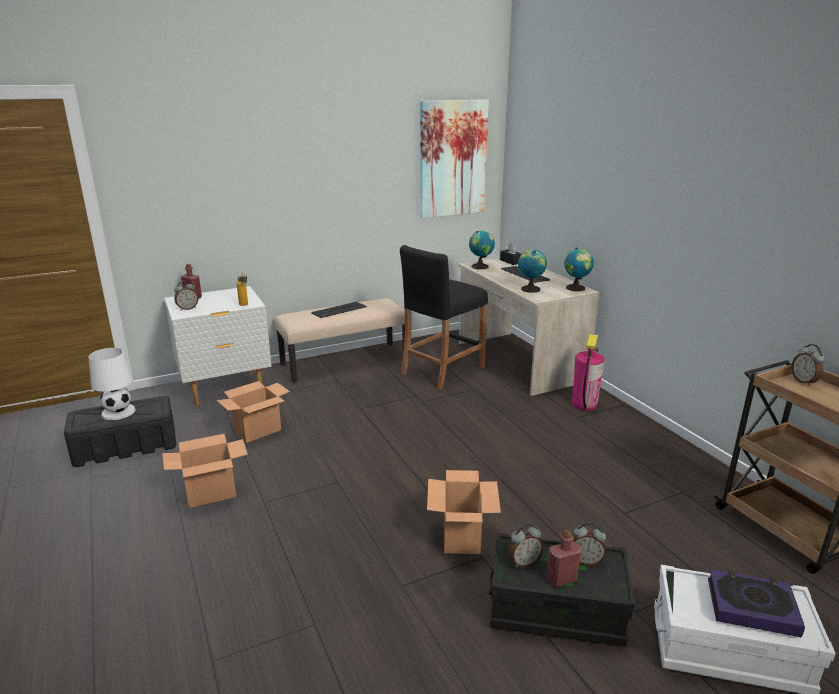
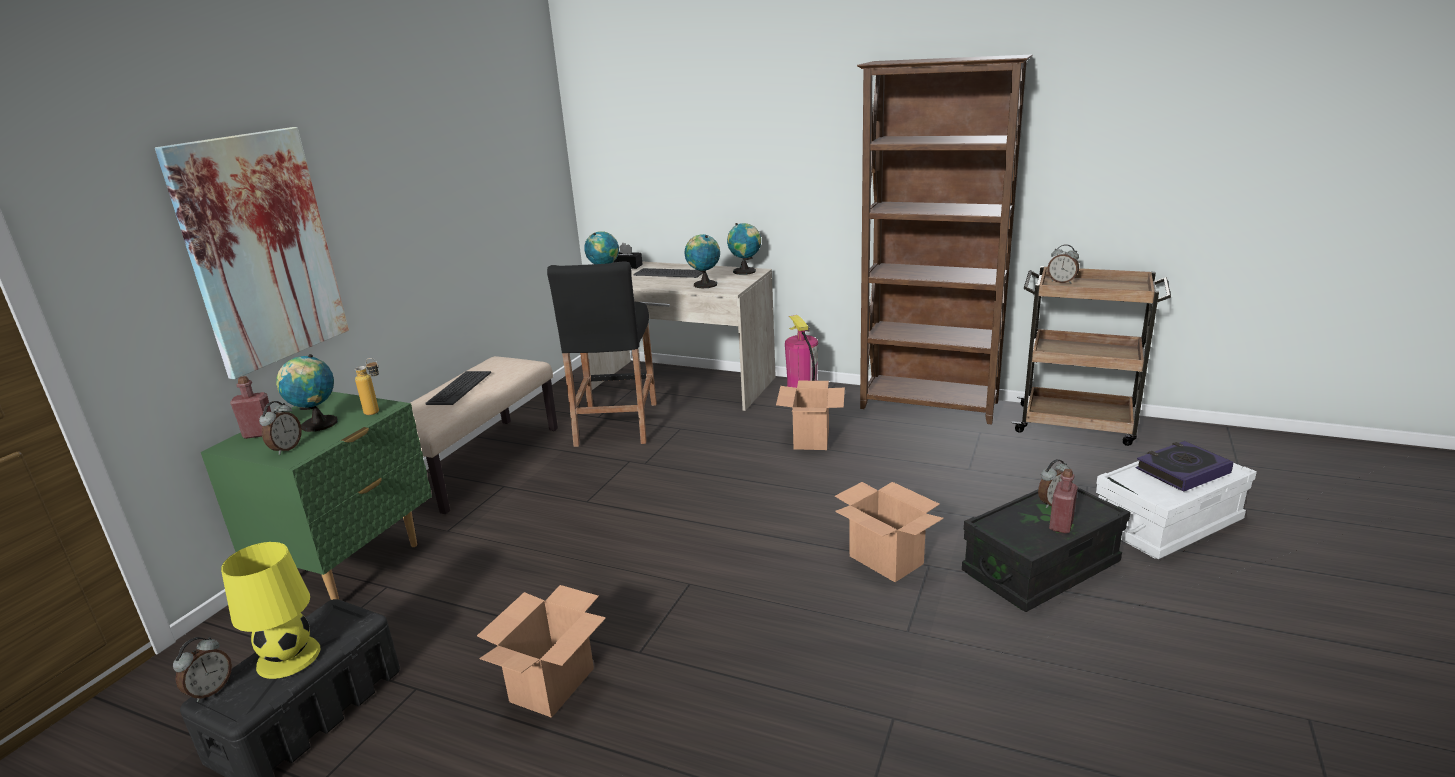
camera: 40 degrees left, 0 degrees up
white table lamp [88,348,136,420] -> yellow table lamp [221,542,321,679]
white nightstand [164,286,272,406] -> green nightstand [201,392,432,600]
cardboard box [216,381,290,443] -> cardboard box moved to [776,381,845,450]
picture [420,99,489,218] -> picture moved to [155,127,349,379]
alarm clock [508,524,543,567] -> alarm clock moved to [173,637,232,702]
none -> globe [276,354,338,432]
none -> brown bookcase [857,55,1033,425]

